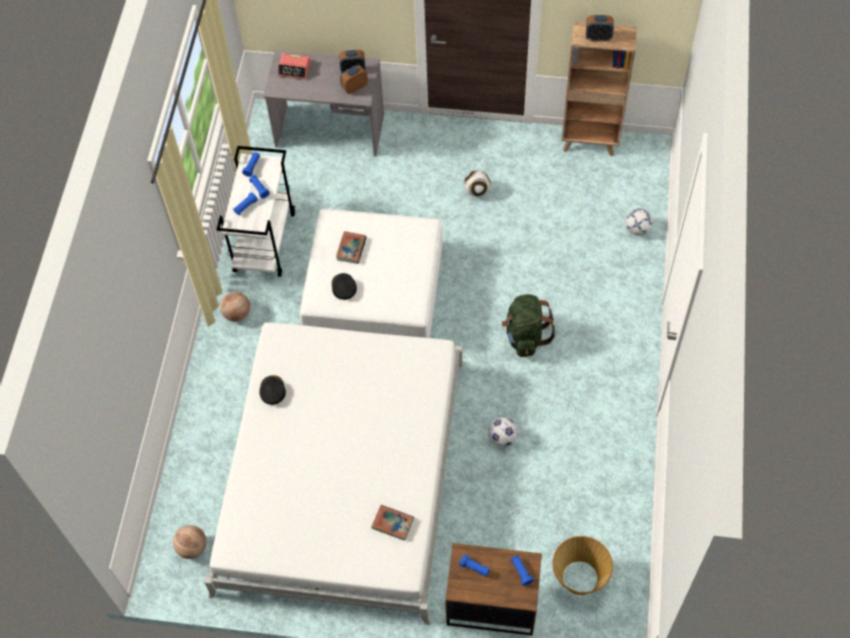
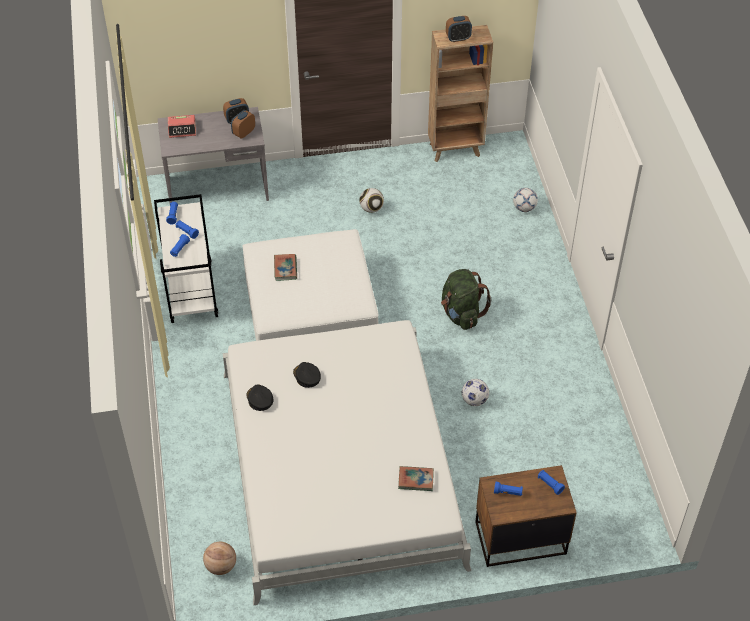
camera: 20 degrees left, 10 degrees down
basketball [220,292,250,322] -> none
black cap [332,273,357,300] -> black cap moved to [293,362,321,388]
basket [552,536,613,595] -> none

